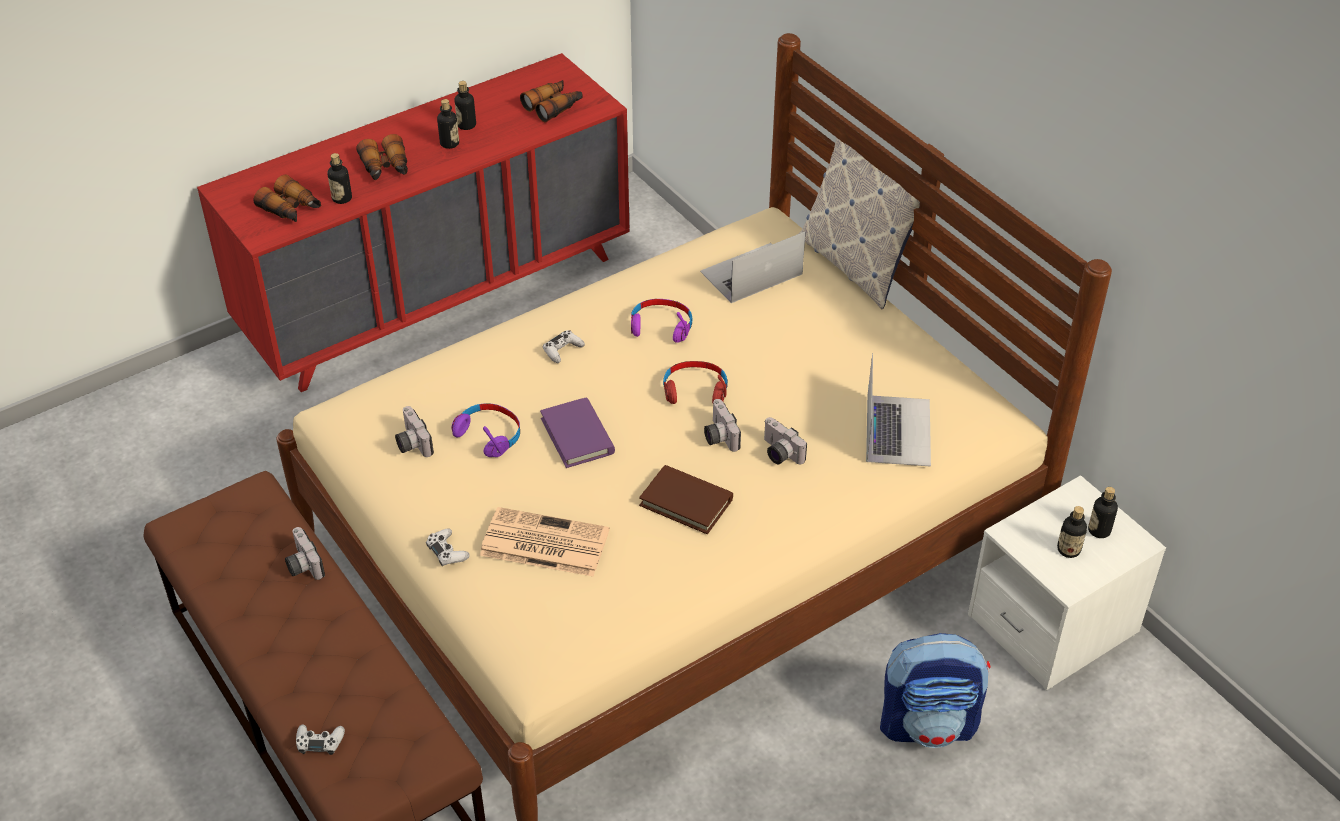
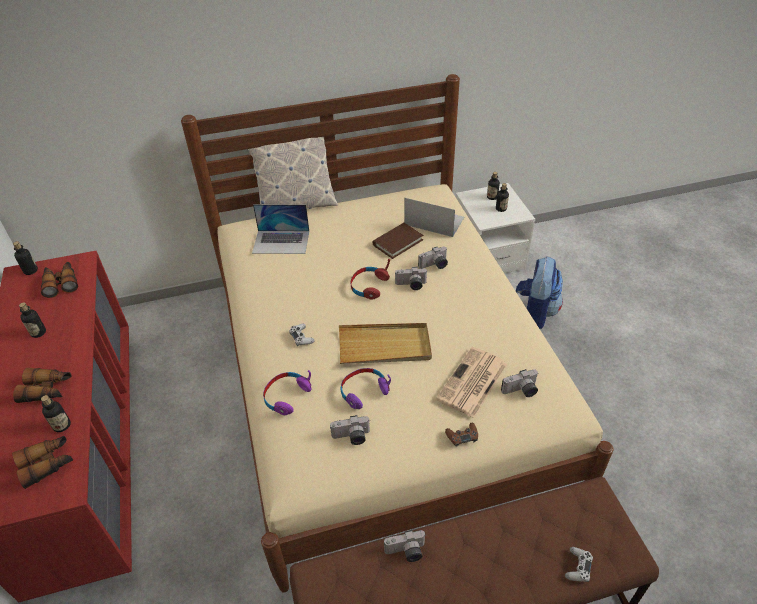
camera: 70 degrees left, 0 degrees up
white game controller [426,529,470,566] -> brown game controller [445,423,478,447]
bottle [437,99,459,149] -> bottle moved to [13,241,38,275]
purple book [540,397,615,468] -> beige tray [339,323,432,364]
purple headphones [631,299,692,343] -> purple headphones moved to [263,370,312,415]
brown book [639,465,733,534] -> brown book moved to [373,223,423,259]
laptop [700,232,805,303] -> laptop turned 75 degrees counterclockwise [252,204,309,254]
none -> camera [501,369,538,397]

